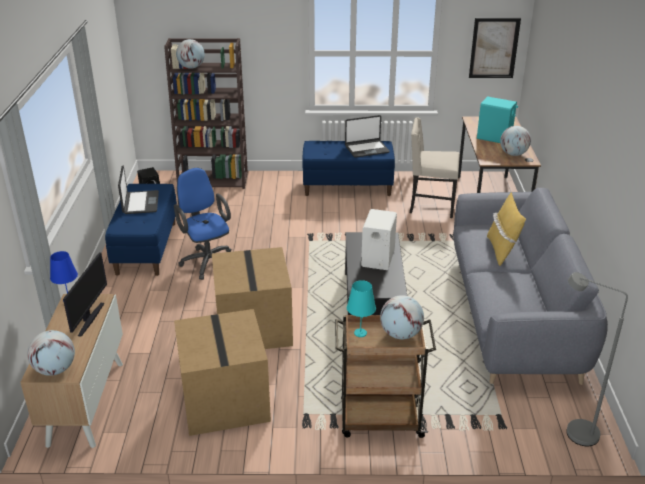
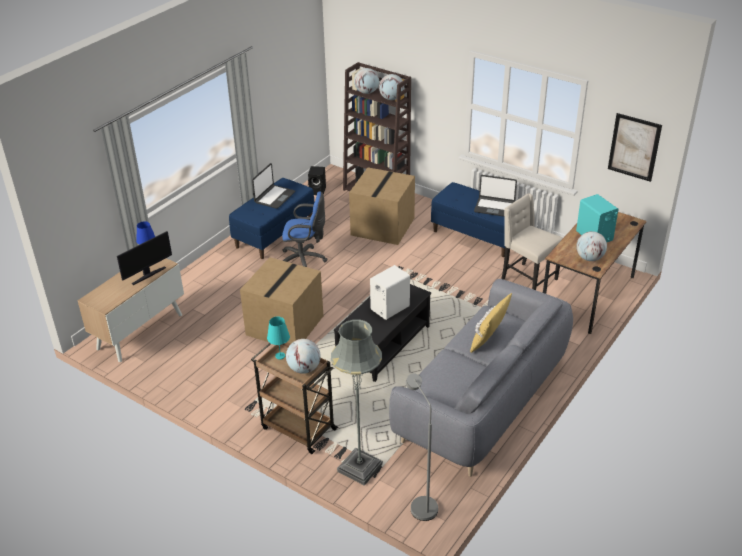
camera: 35 degrees right, 5 degrees up
globe [27,330,75,376] -> globe moved to [379,74,404,100]
blue office chair [174,168,232,280] -> blue office chair turned 90 degrees clockwise [282,192,327,267]
cardboard box [174,309,271,436] -> cardboard box moved to [349,167,415,245]
none -> grey floor lamp [331,319,383,486]

